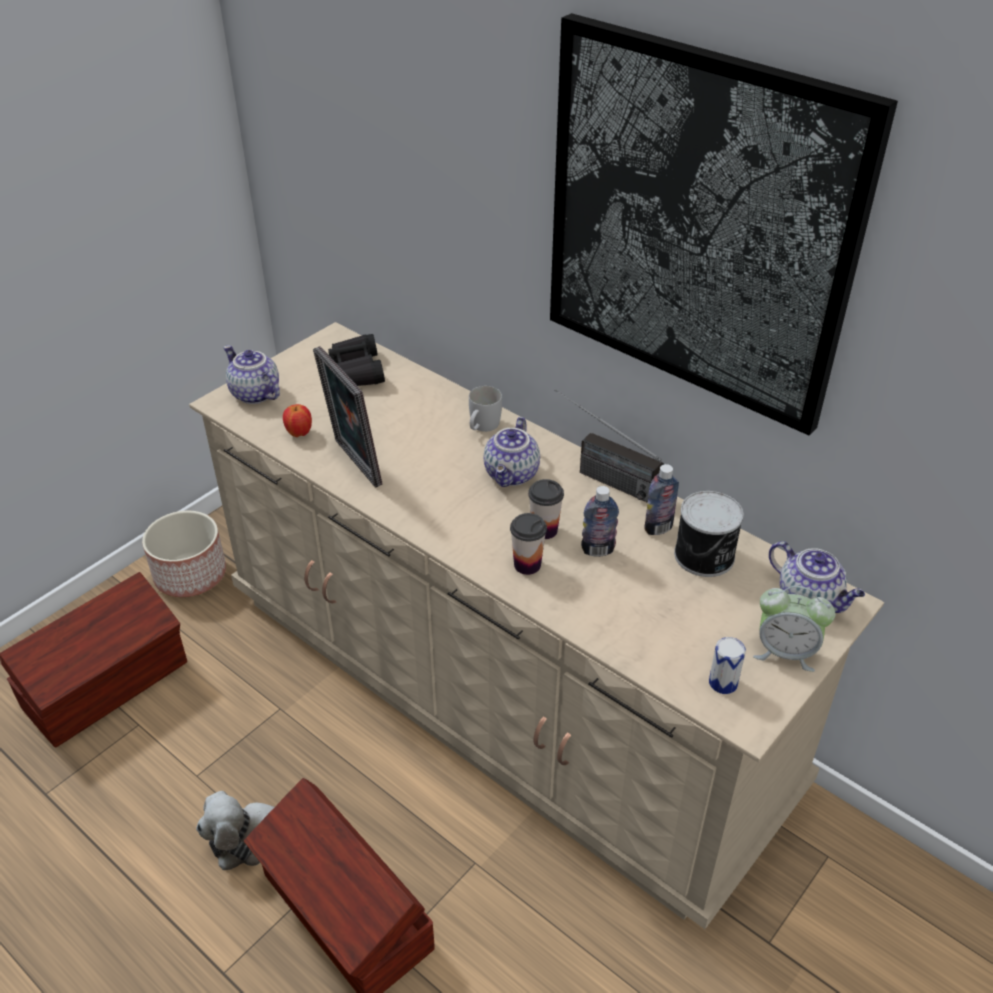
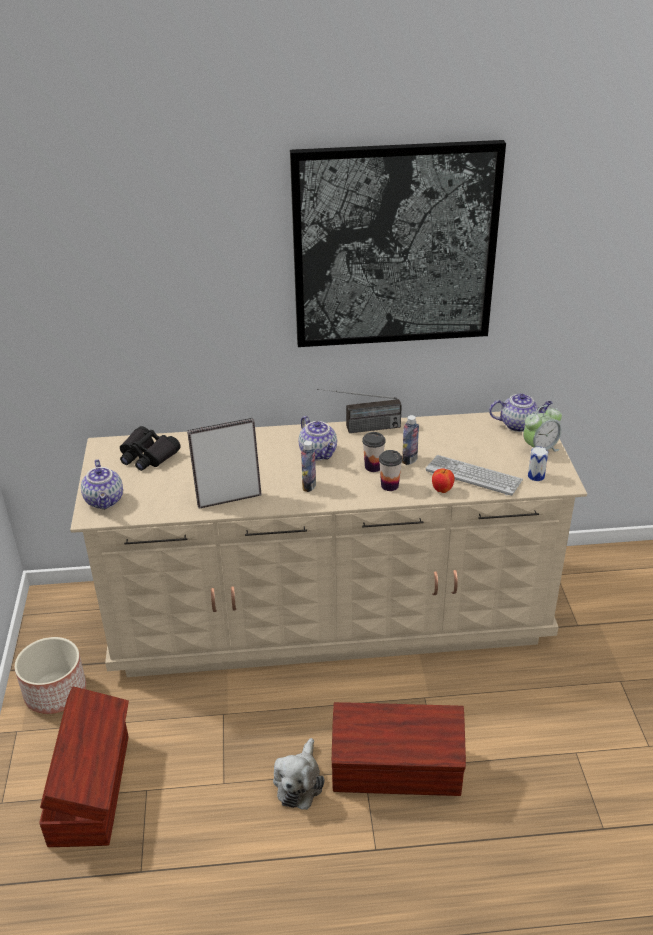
camera: 45 degrees left, 5 degrees down
teapot [223,345,280,404] -> teapot turned 105 degrees counterclockwise [81,459,123,509]
apple [283,404,312,437] -> apple moved to [432,468,454,493]
picture frame [313,346,383,488] -> picture frame turned 150 degrees clockwise [187,418,261,509]
white mug [469,386,502,432] -> none
bottle [644,464,679,535] -> bottle moved to [301,441,316,492]
can [674,491,744,577] -> none
none -> keyboard [426,455,523,496]

